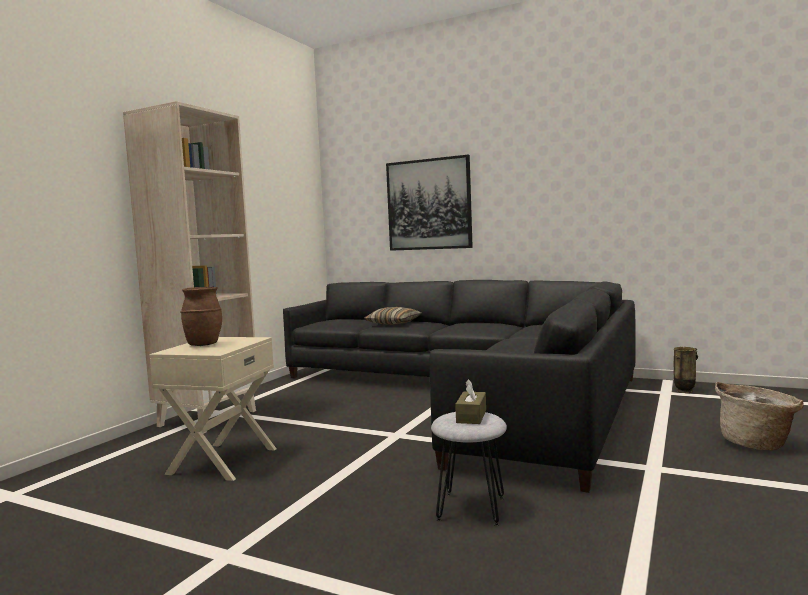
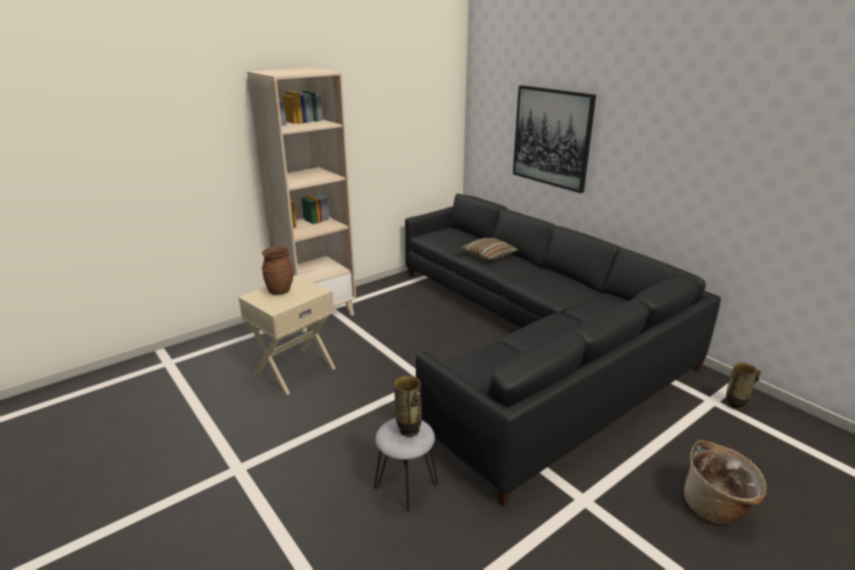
camera: 25 degrees right, 20 degrees up
brown tissue box [455,379,486,424] -> vase [394,376,422,437]

